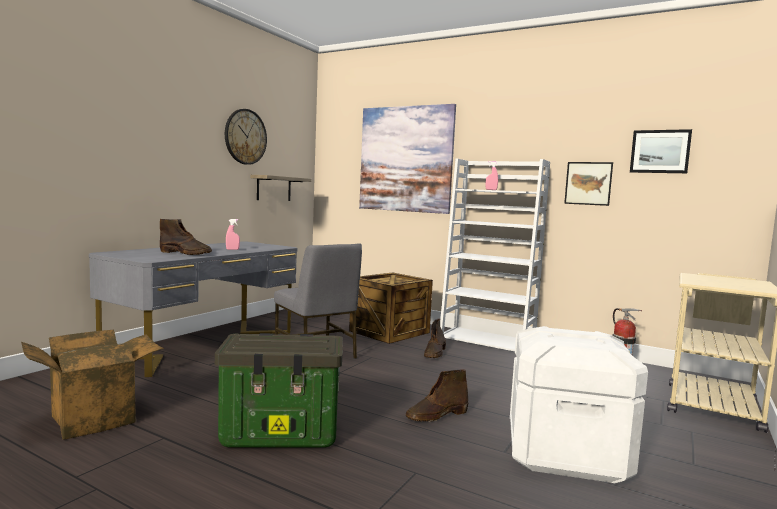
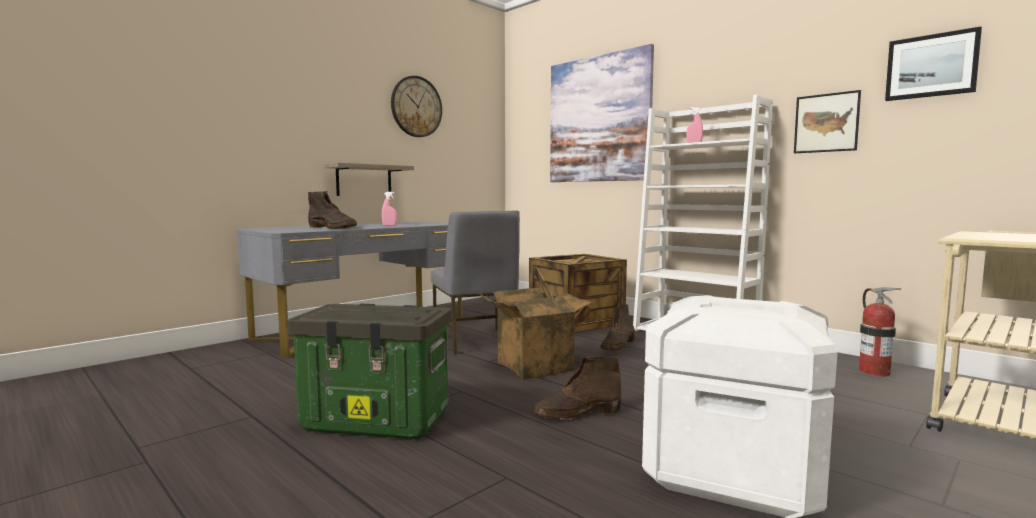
camera: 15 degrees right, 0 degrees up
cardboard box [21,330,164,440] -> cardboard box moved to [478,288,597,379]
shelf [250,175,312,201] -> shelf moved to [324,162,414,196]

